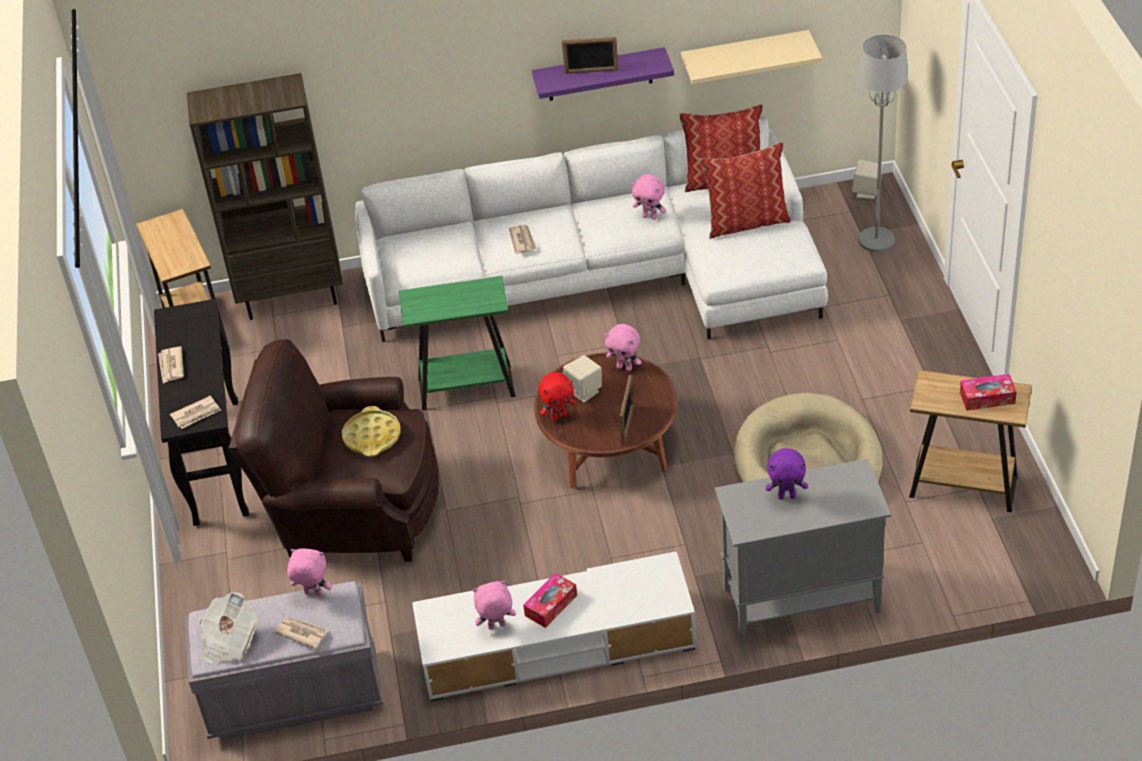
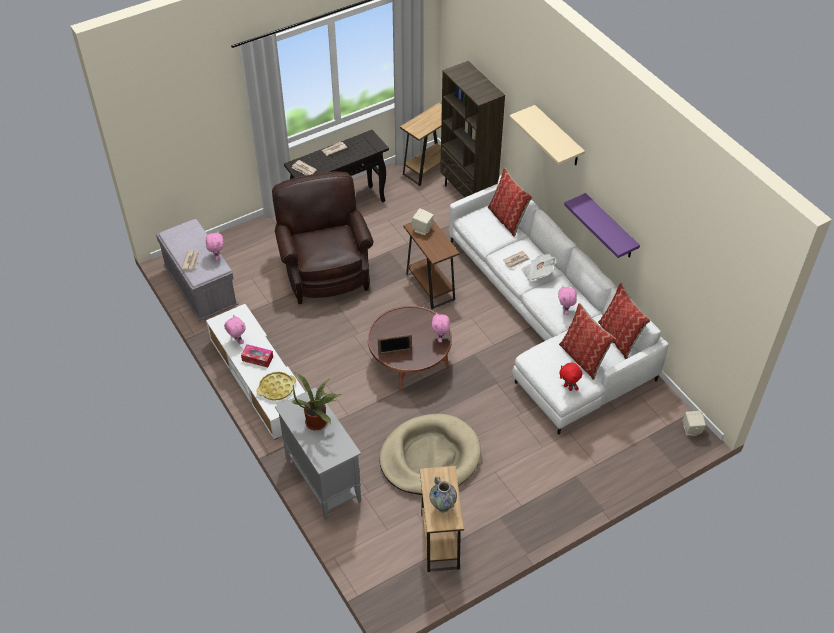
camera: 65 degrees right, 5 degrees up
newspaper [200,592,259,663] -> newspaper moved to [522,254,557,281]
yellow tray [342,406,401,457] -> yellow tray moved to [256,372,296,401]
green side table [399,276,516,410] -> brown side table [404,220,459,309]
red plush toy [538,372,576,420] -> red plush toy moved to [559,363,582,391]
picture frame [562,37,619,74] -> none
beige speaker [563,355,602,402] -> beige speaker moved to [412,208,434,235]
beige shelf [681,30,822,84] -> beige shelf moved to [509,105,585,165]
purple plush toy [766,448,808,499] -> potted plant [292,372,341,431]
grey floor lamp [858,35,908,252] -> none
tissue box [960,374,1017,411] -> vase [430,476,457,513]
none -> pillow [488,168,533,237]

